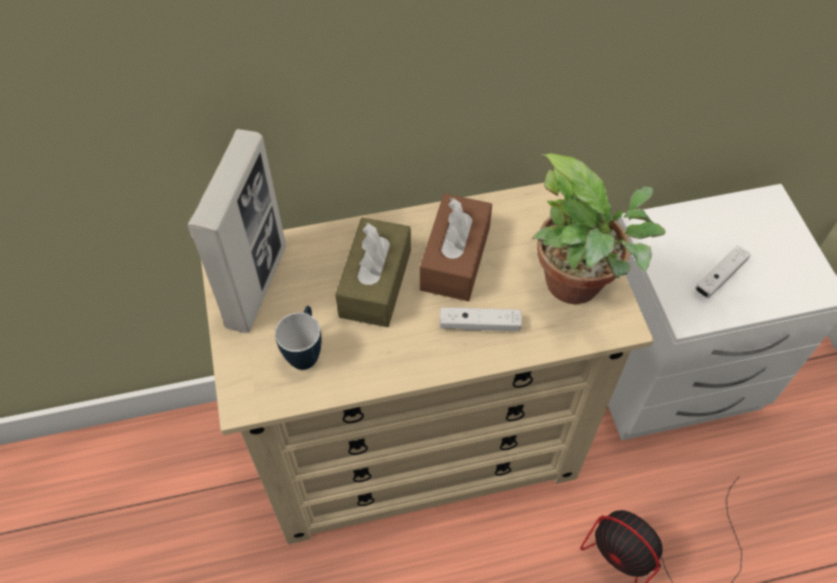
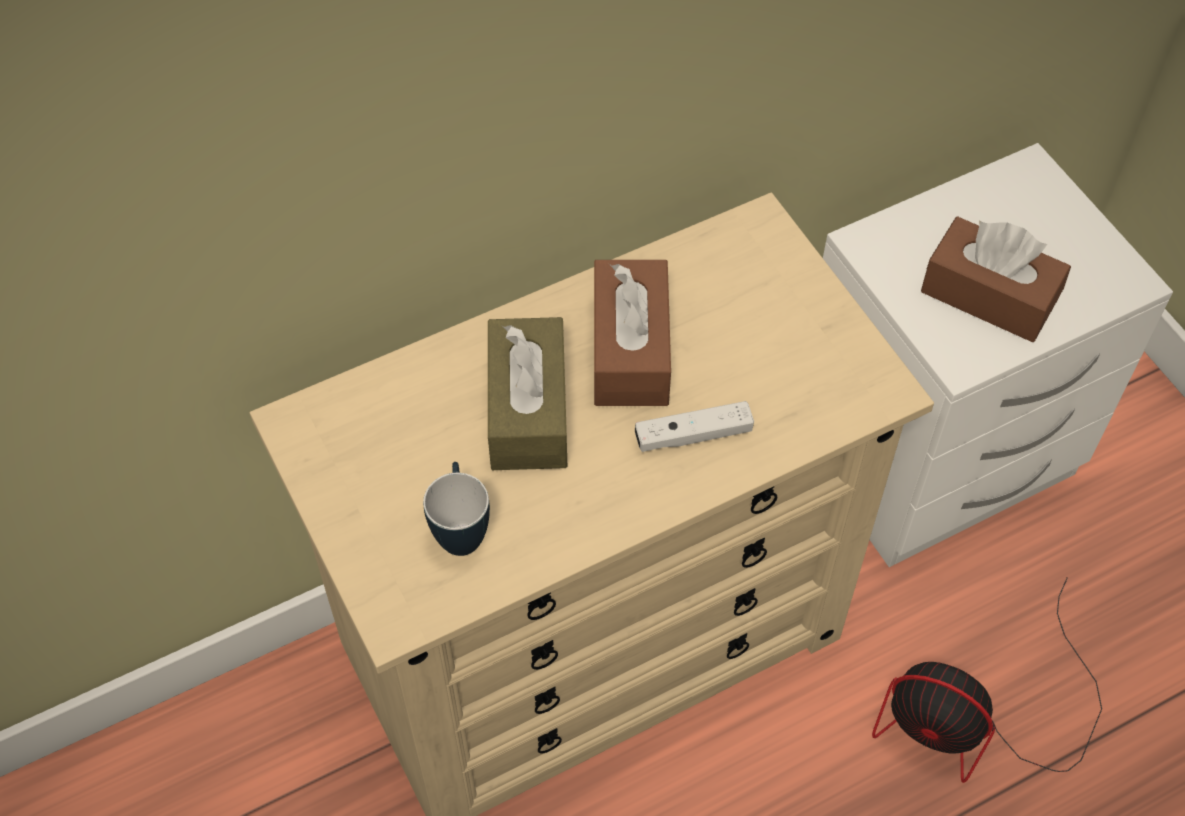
camera: 15 degrees left, 0 degrees up
picture frame [188,129,286,333] -> none
potted plant [532,153,666,304] -> none
white game controller [695,245,750,298] -> brown tissue box [921,217,1071,342]

